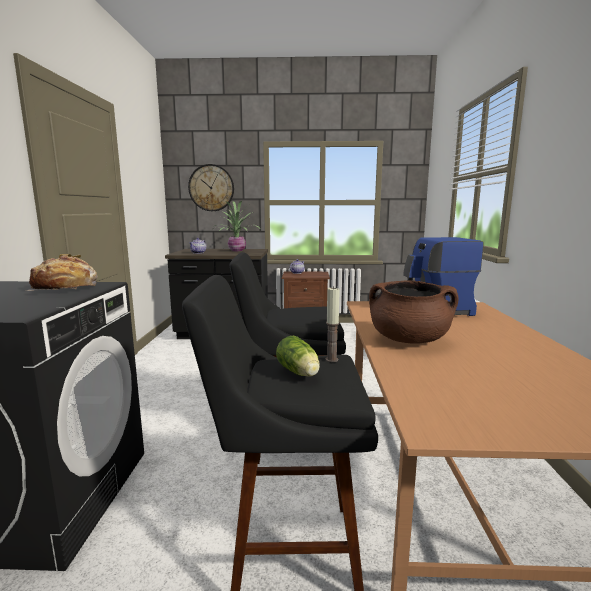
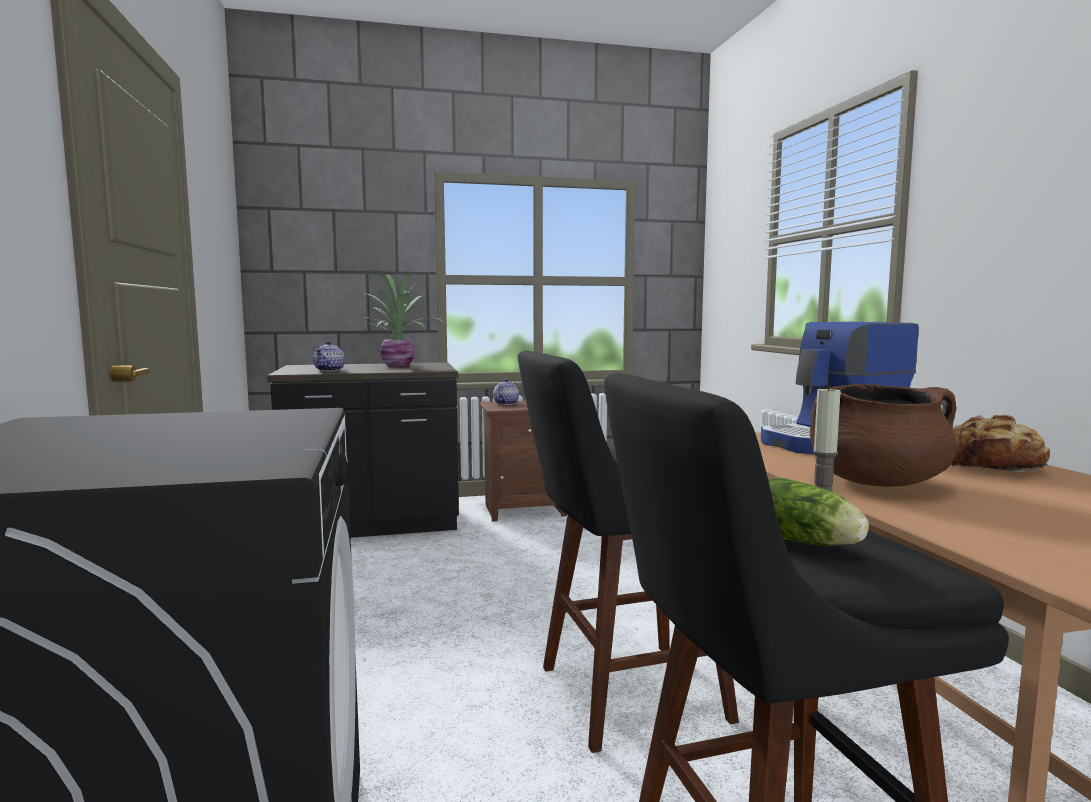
camera: 15 degrees left, 5 degrees down
bread [26,255,98,291] -> bread moved to [951,415,1050,472]
wall clock [188,164,234,211] -> none

